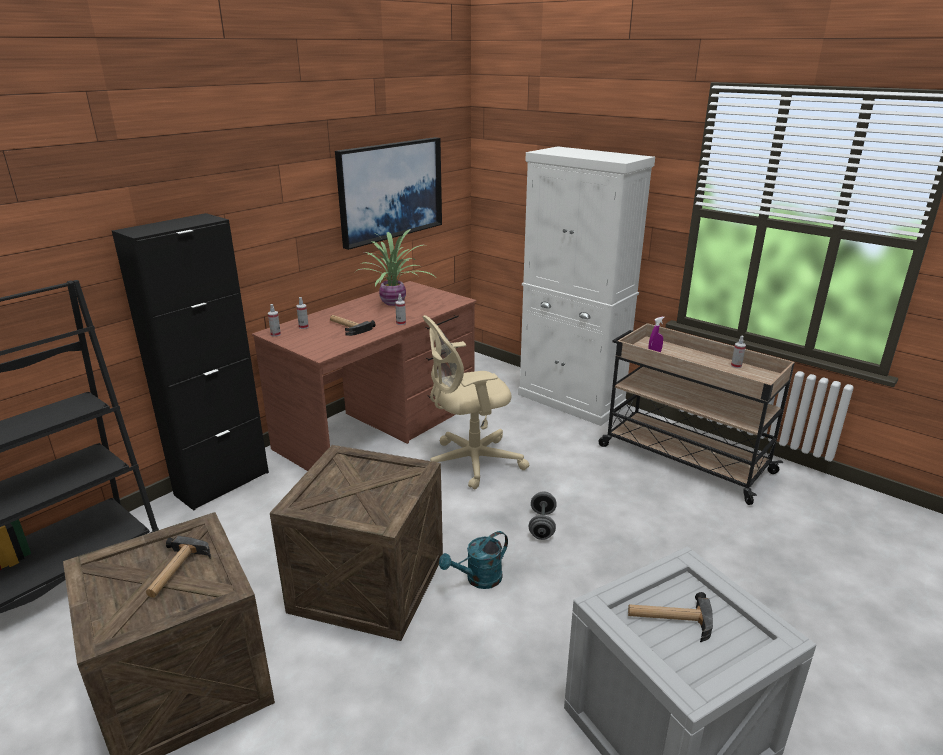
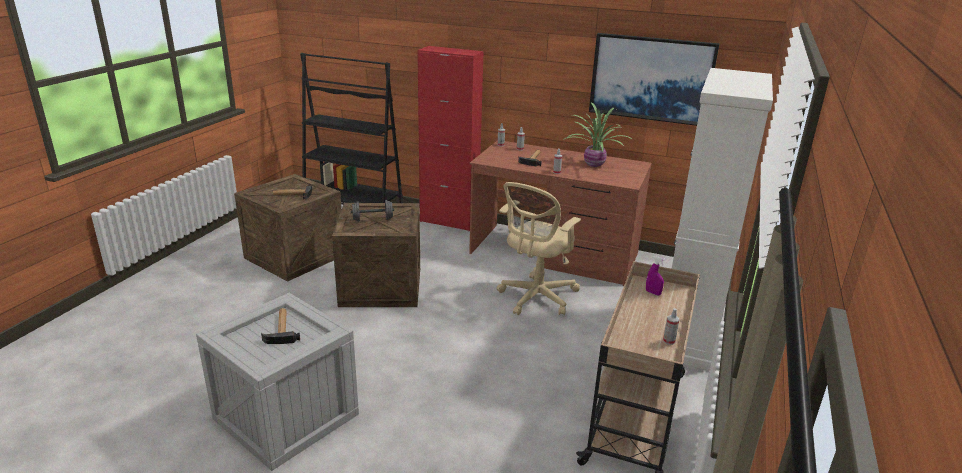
camera: 70 degrees right, 0 degrees up
black cabinet [112,213,269,510] -> red cabinet [417,46,484,231]
beige office chair [422,315,529,489] -> beige office chair turned 105 degrees counterclockwise [496,182,581,315]
turquoise watering can [439,531,508,589] -> none
grey dumbbell [529,491,557,540] -> grey dumbbell moved to [351,200,394,222]

